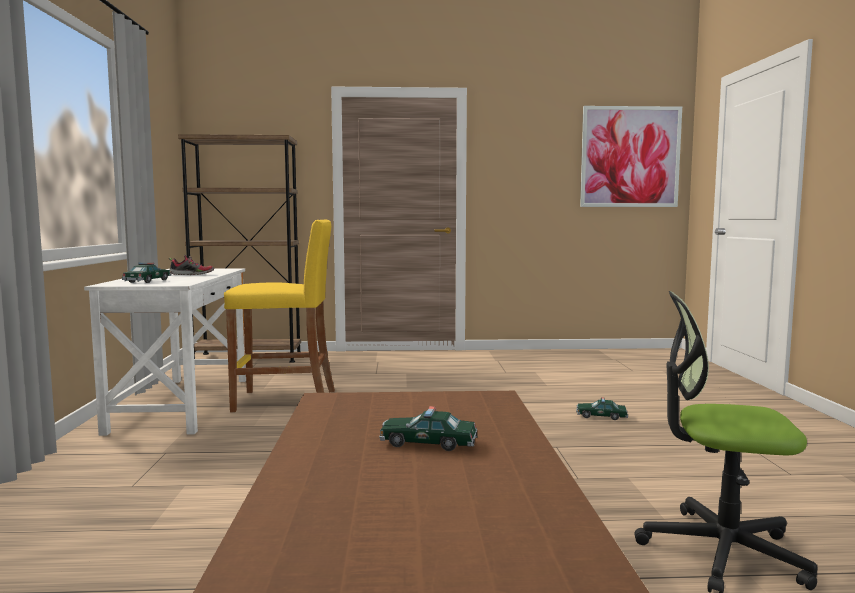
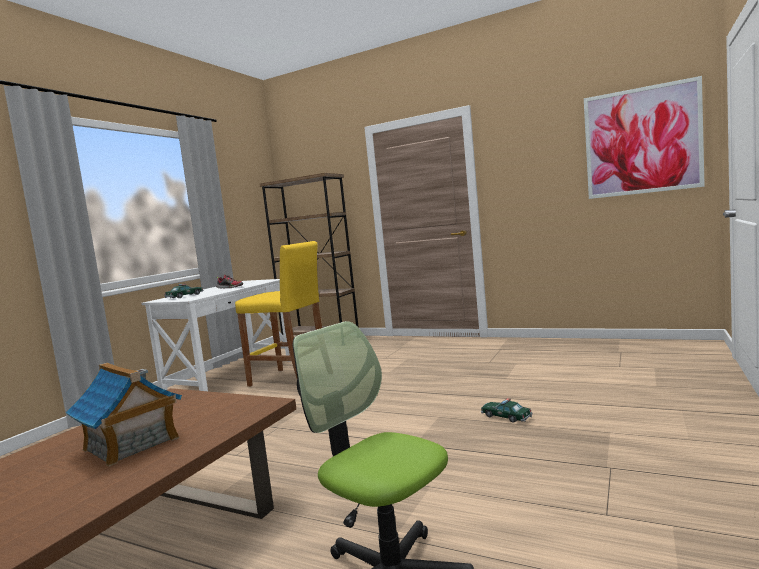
camera: 30 degrees right, 0 degrees up
toy car [379,406,477,451] -> toy house [66,363,182,467]

